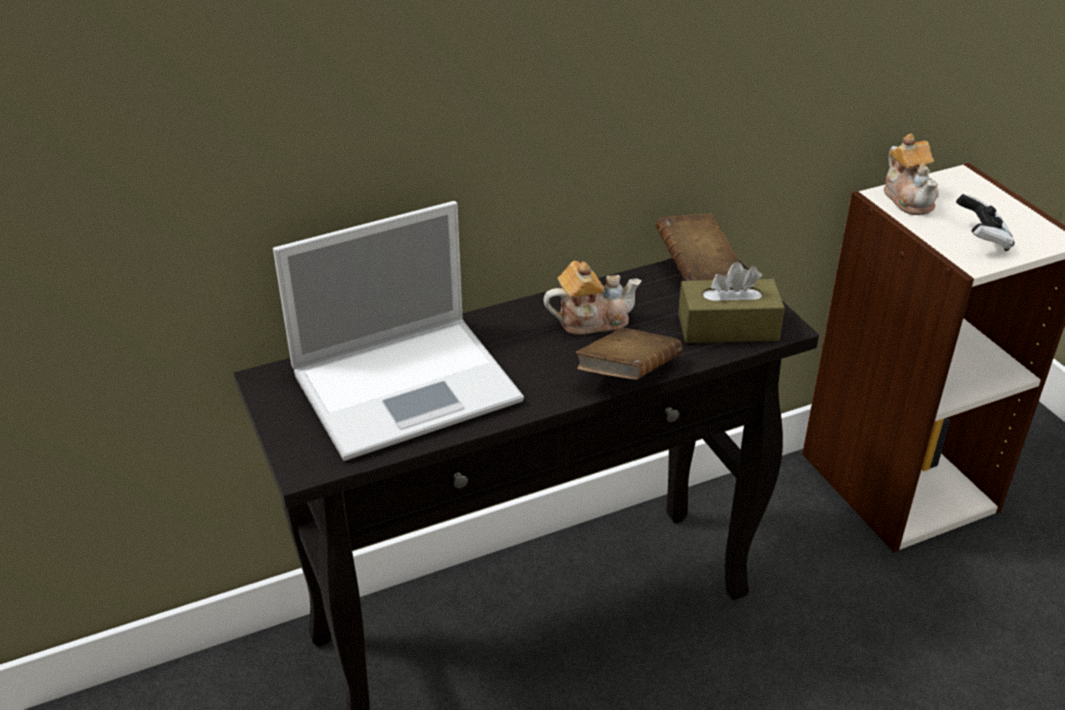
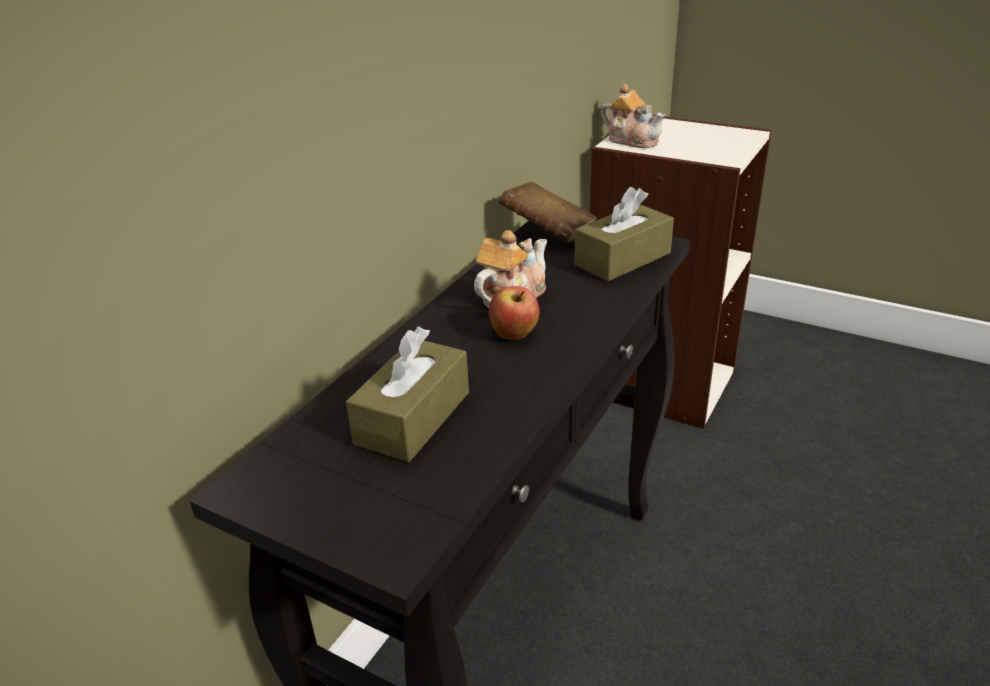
camera: 35 degrees left, 5 degrees down
laptop [273,201,524,461] -> brown tissue box [346,327,469,462]
brown book [576,328,683,380] -> none
game controller [956,194,1015,251] -> none
none -> apple [489,286,540,340]

